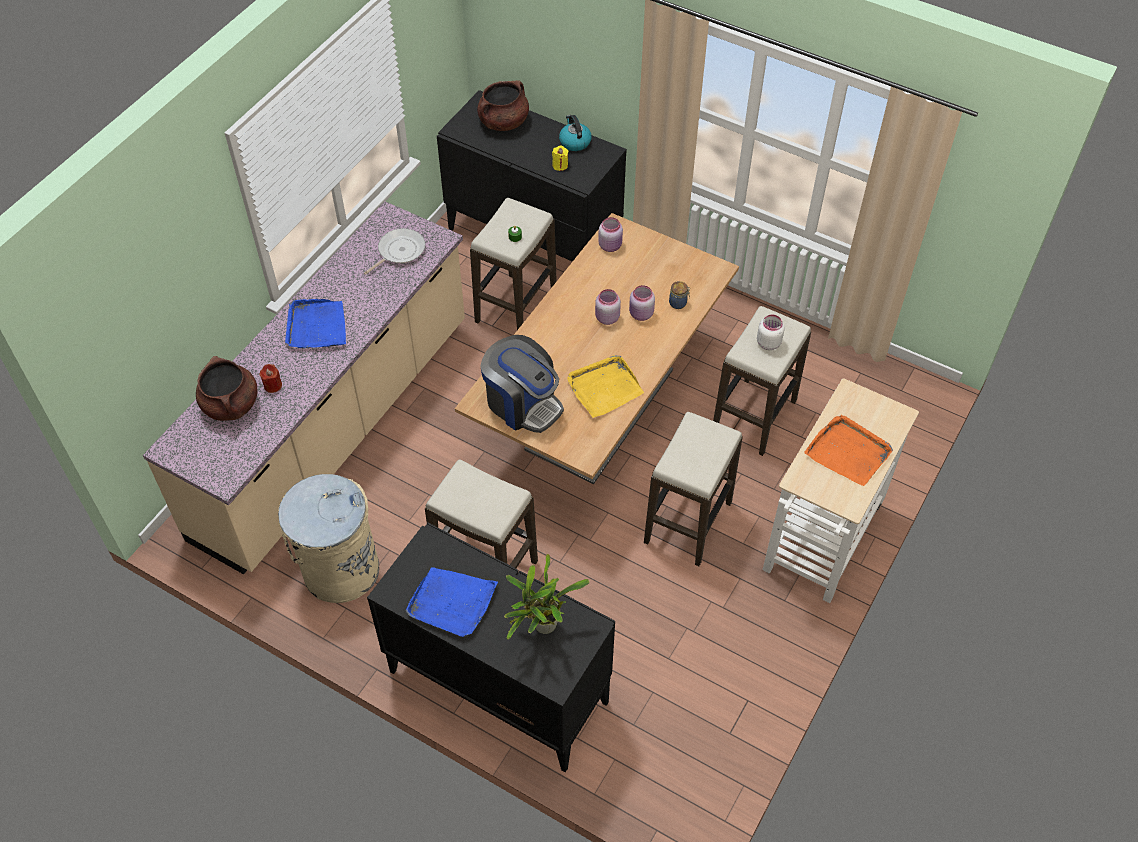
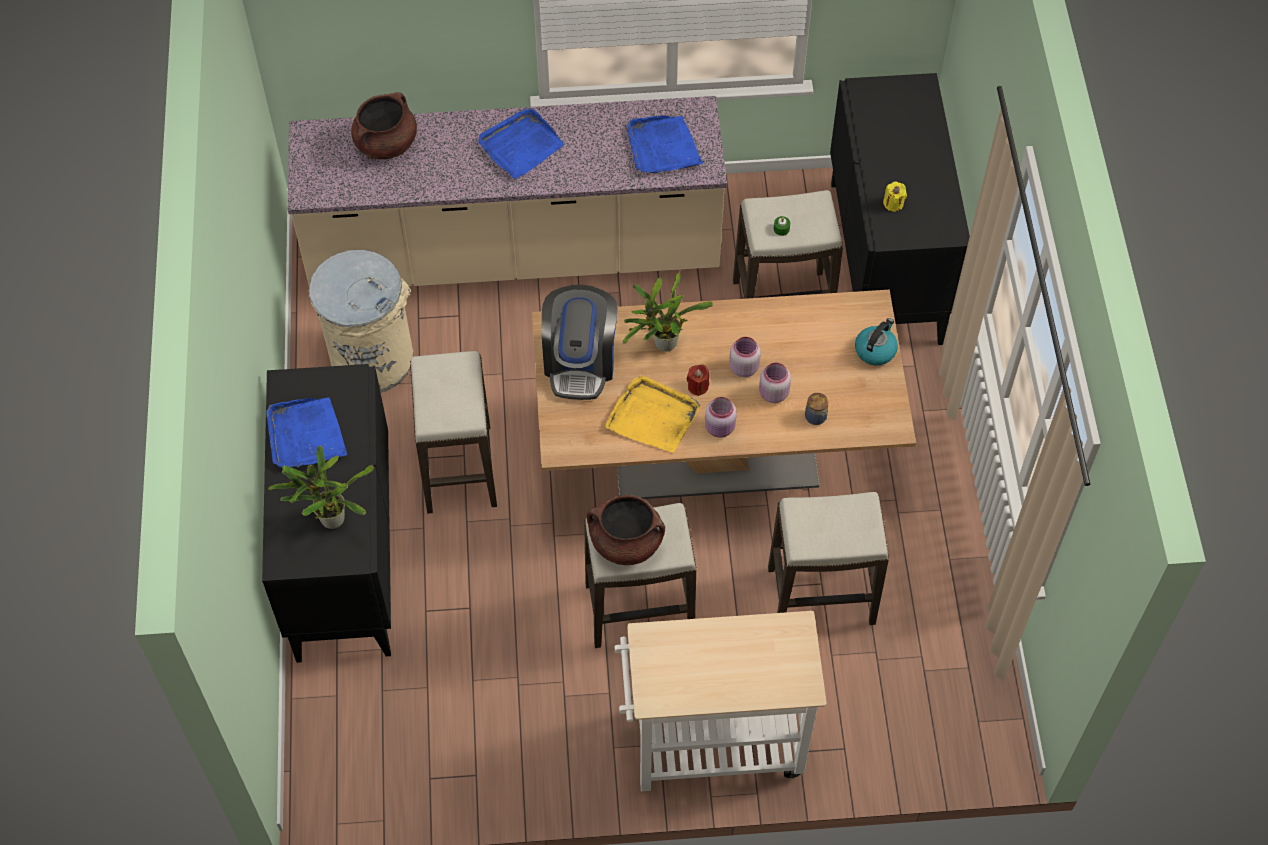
camera: 55 degrees right, 5 degrees up
red candle [260,364,282,393] -> red candle moved to [687,364,709,396]
frying pan [364,228,425,275] -> blue tray [627,115,703,173]
brown cooking pot [477,80,529,131] -> brown cooking pot moved to [587,495,665,565]
kettle [559,115,592,151] -> kettle moved to [855,318,898,365]
pink jar [598,217,623,252] -> pink jar moved to [705,397,737,437]
white jar [757,315,785,350] -> none
orange tray [804,415,893,486] -> none
none -> potted plant [623,272,713,352]

